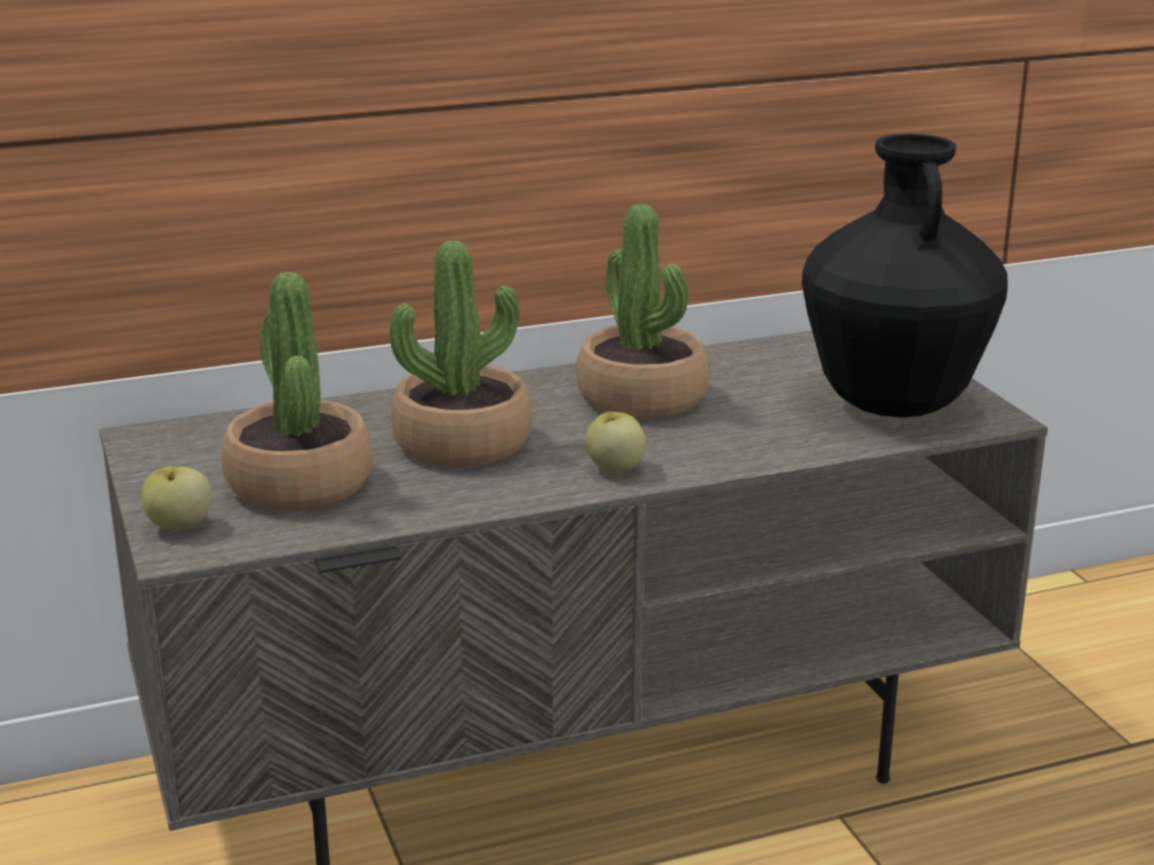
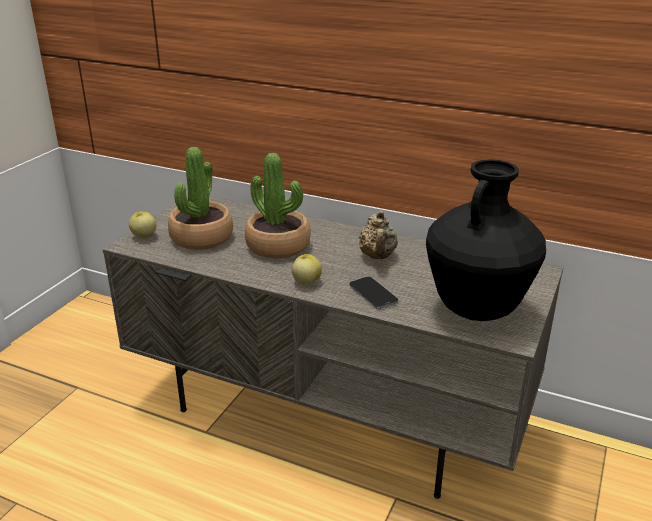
camera: 45 degrees right, 5 degrees up
potted plant [576,204,710,418] -> beige teapot [359,211,398,259]
none -> phone [349,277,399,309]

